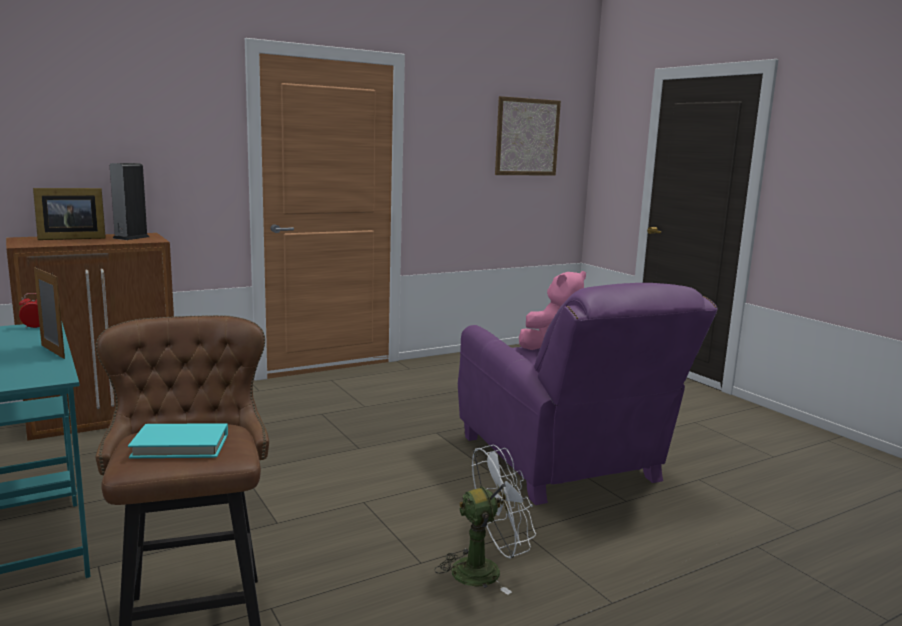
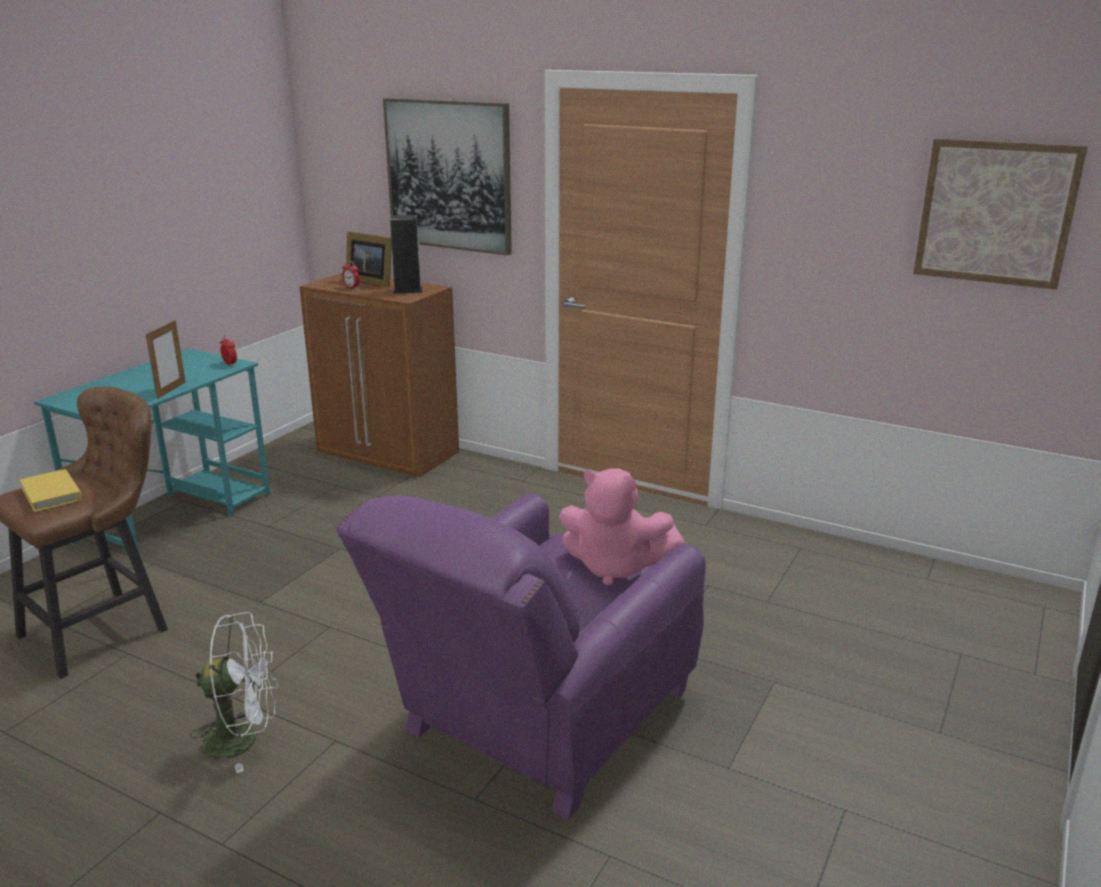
camera: 60 degrees right, 10 degrees up
turquoise book [128,423,228,458] -> yellow book [20,469,82,512]
white fan [435,445,536,595] -> white fan turned 45 degrees counterclockwise [190,612,278,773]
none -> alarm clock [342,261,360,289]
none -> picture [383,98,512,256]

